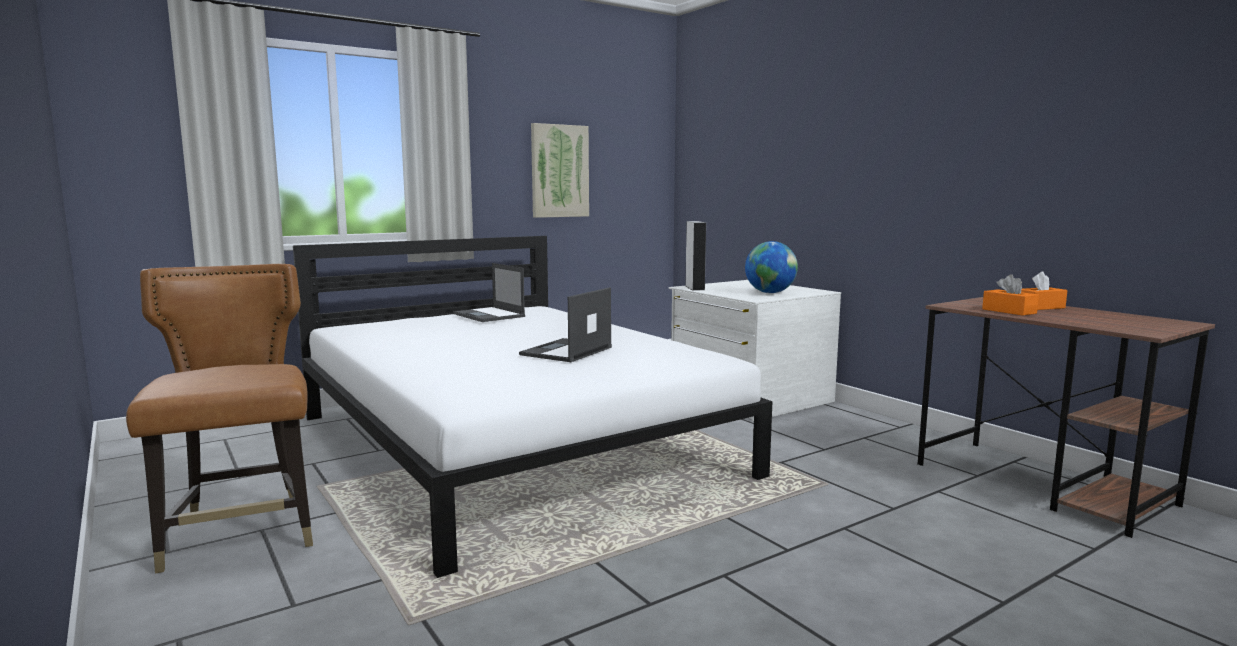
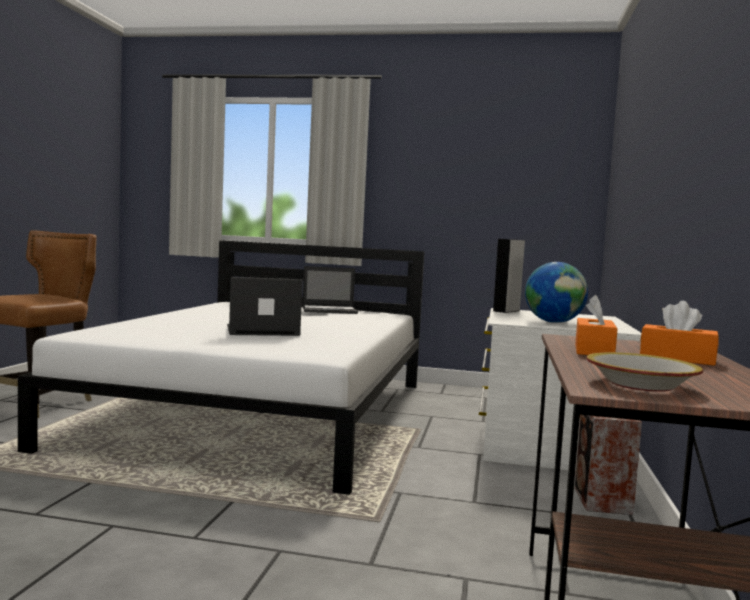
camera: 45 degrees right, 5 degrees down
laptop [453,263,525,322] -> laptop turned 105 degrees counterclockwise [302,266,358,314]
picture [531,123,589,218] -> none
none -> speaker [574,415,642,515]
none -> bowl [586,352,703,392]

